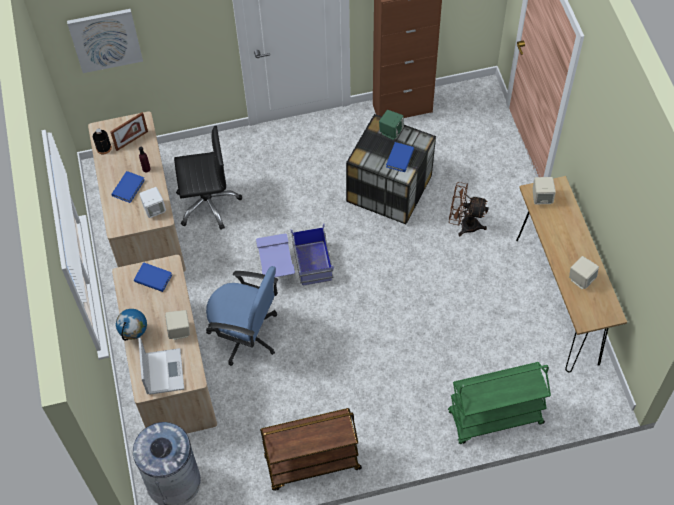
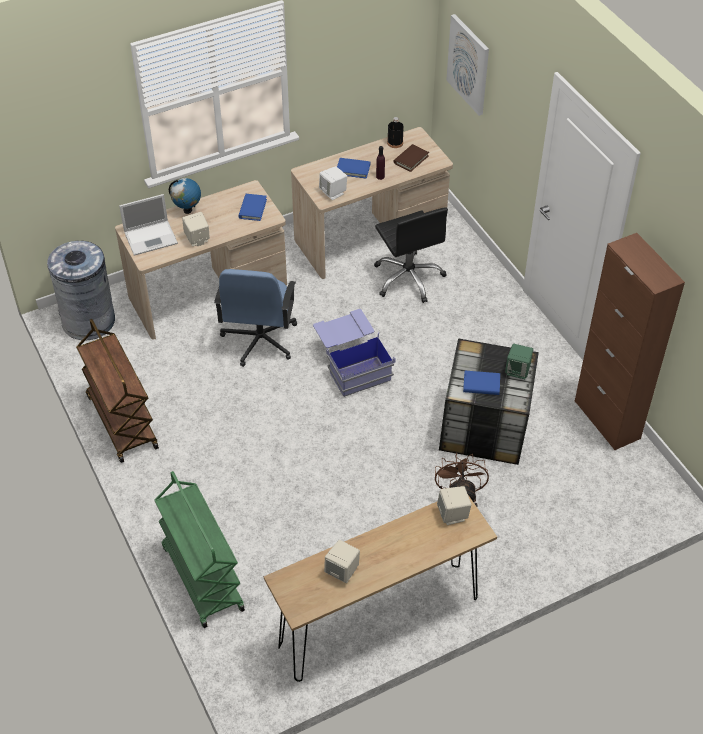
camera: 75 degrees right, 10 degrees down
picture frame [110,112,148,151] -> brown book [394,144,429,172]

